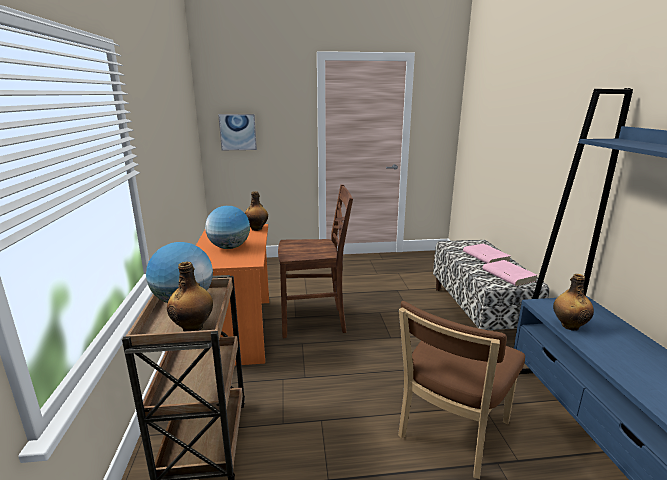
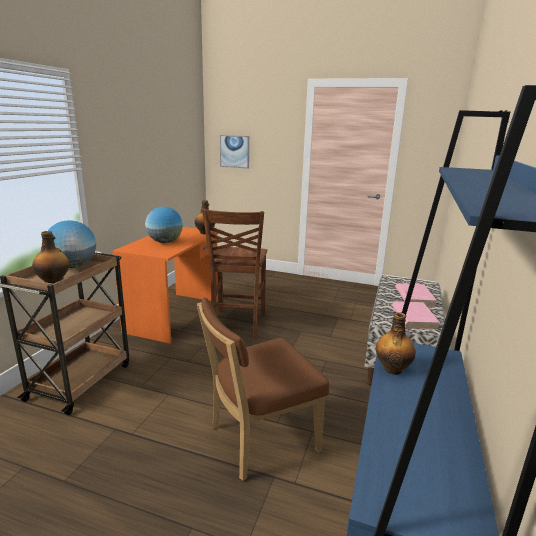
camera: 25 degrees right, 0 degrees up
brown chair [278,185,353,338] -> brown chair turned 75 degrees clockwise [202,209,267,339]

